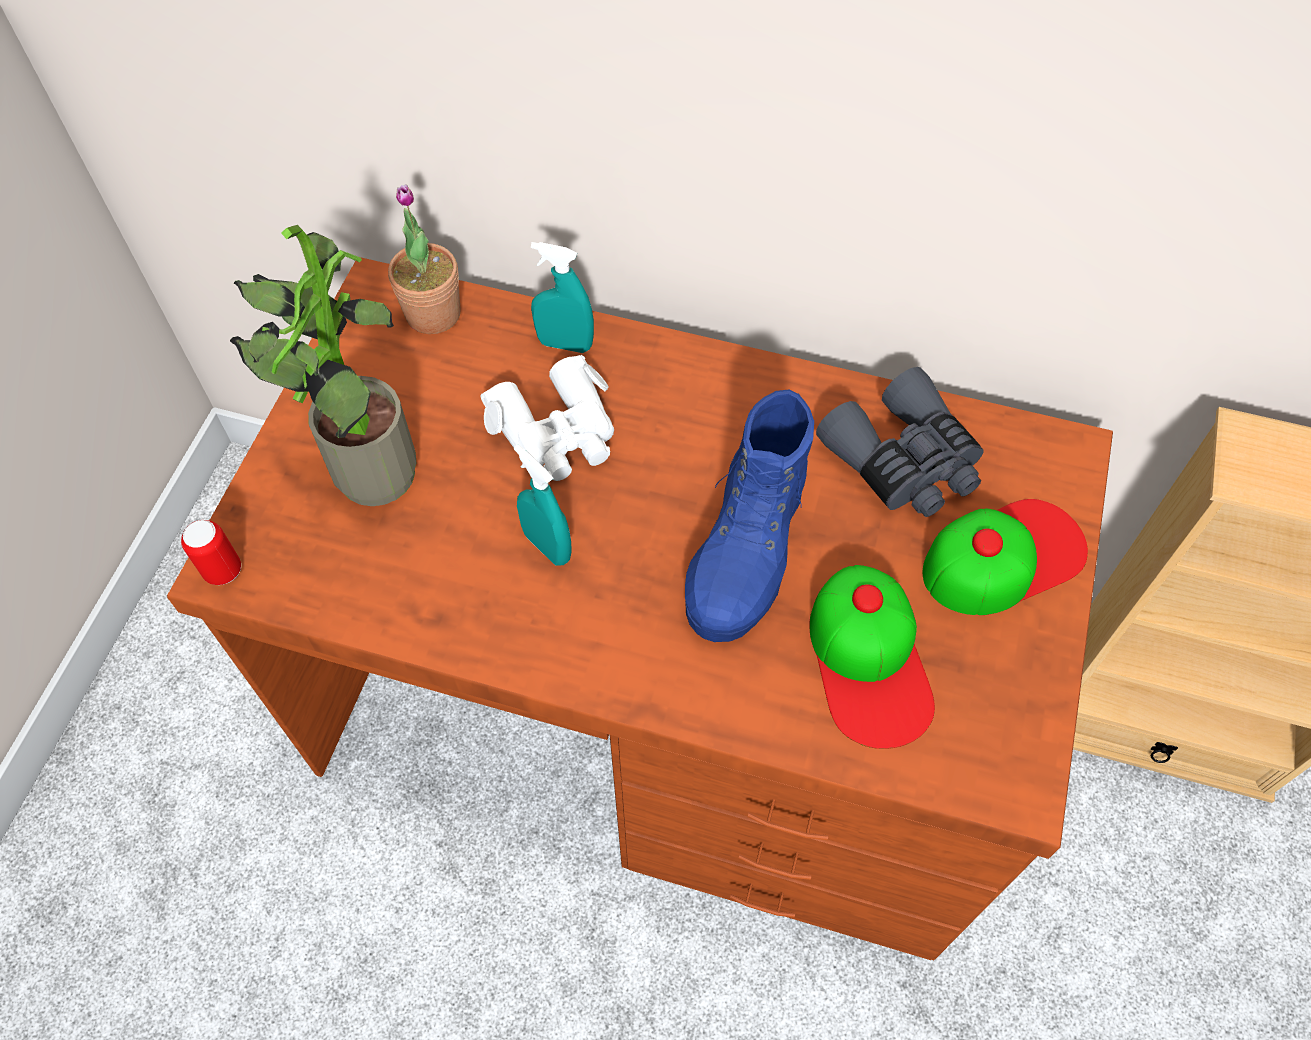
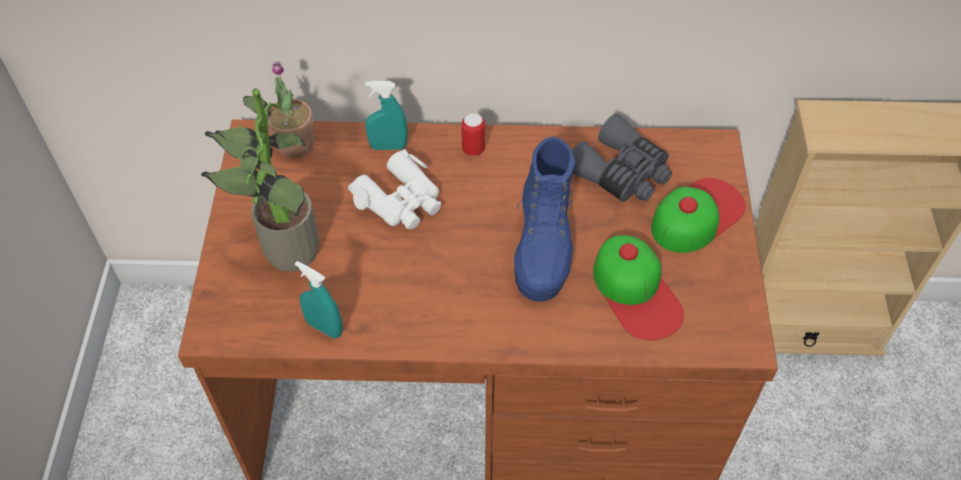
camera: 15 degrees left, 5 degrees down
can [181,520,241,585] -> can moved to [461,113,485,156]
turquoise spray bottle [514,444,572,566] -> turquoise spray bottle moved to [295,261,342,338]

